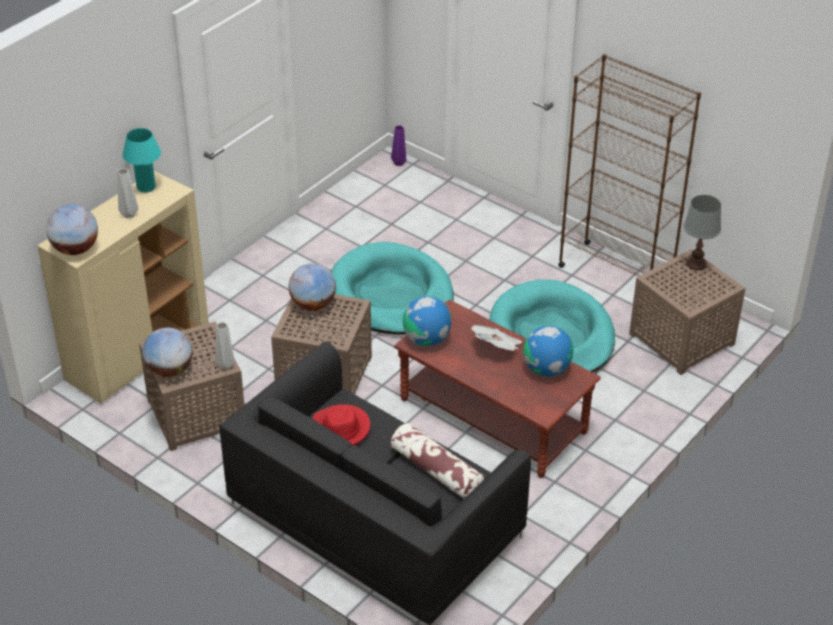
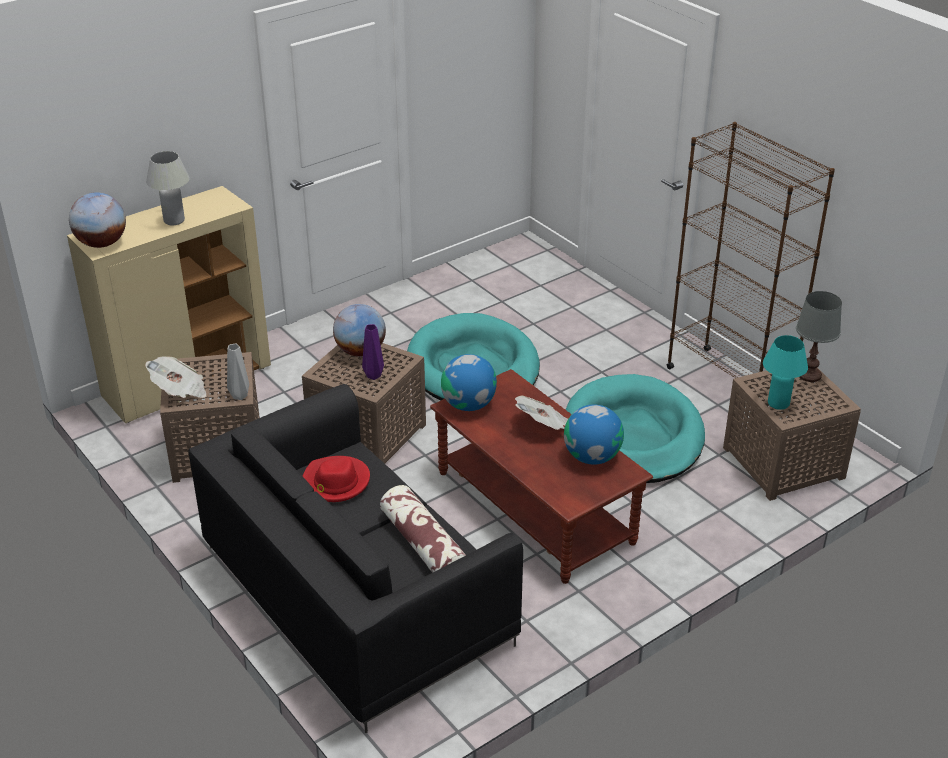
camera: 15 degrees right, 5 degrees down
grey vase [117,168,138,218] -> white table lamp [146,151,190,225]
turquoise table lamp [122,128,161,193] -> turquoise table lamp moved to [763,335,808,410]
globe [142,327,192,377] -> newspaper [145,356,207,398]
purple vase [391,125,406,166] -> purple vase moved to [362,324,384,380]

